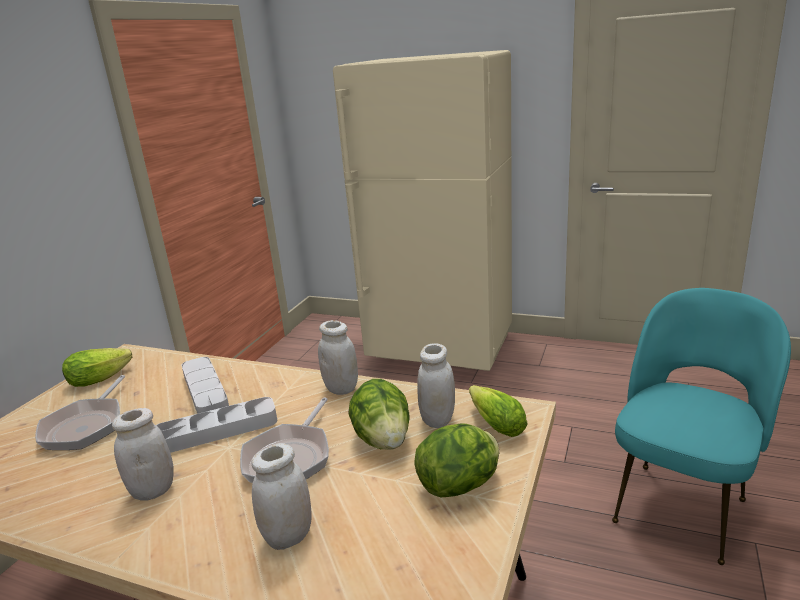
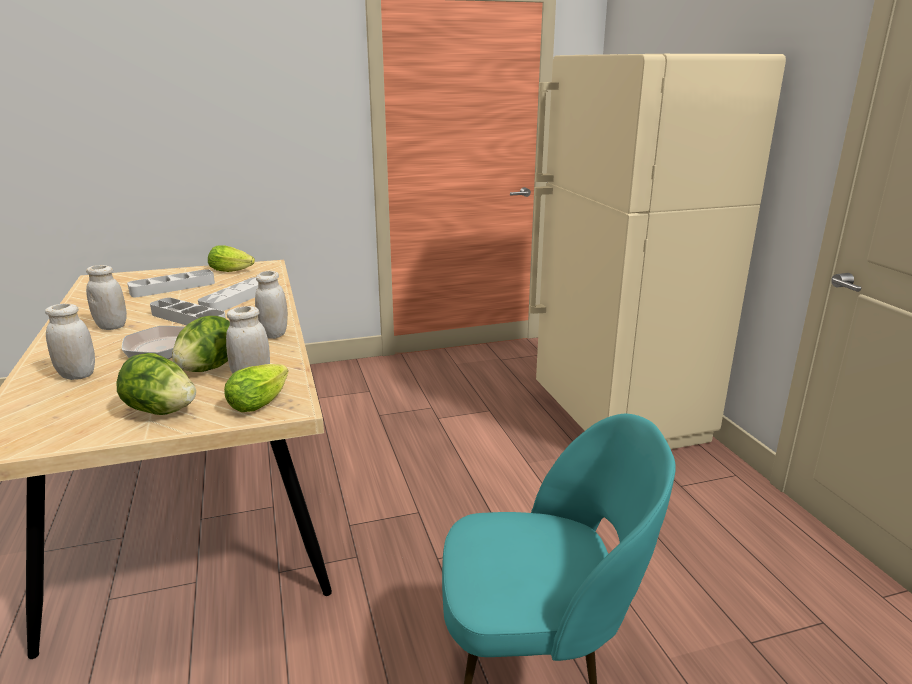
camera: 50 degrees right, 0 degrees up
frying pan [35,375,125,450] -> grey tray [127,269,215,297]

